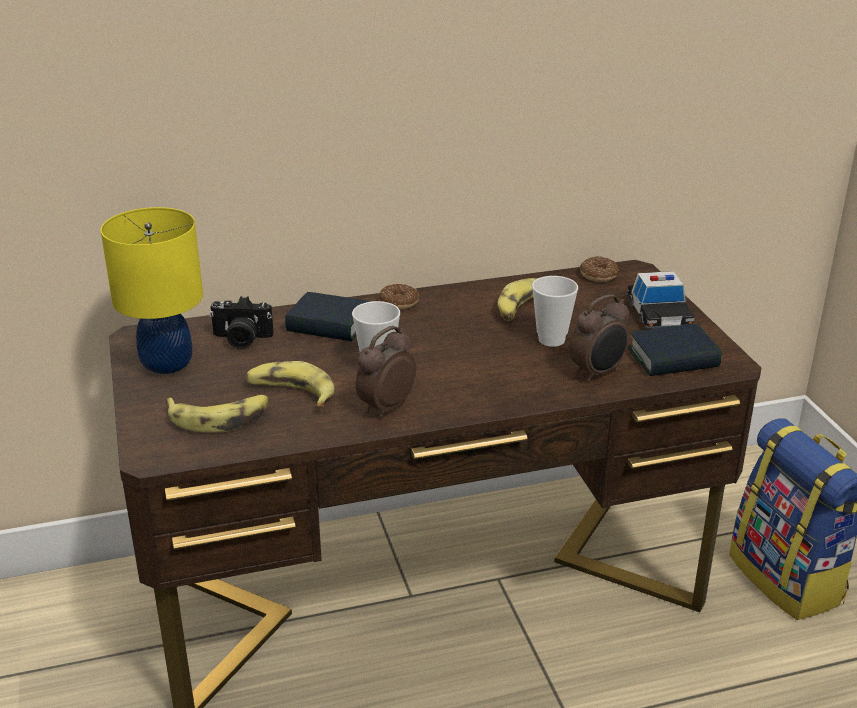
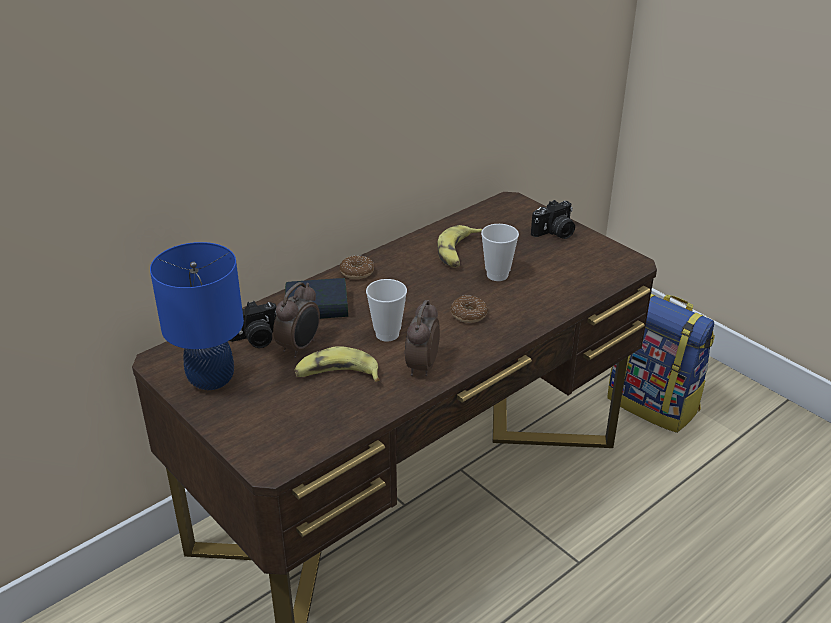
camera: 25 degrees left, 5 degrees up
yellow table lamp [101,207,203,374] -> blue table lamp [150,242,244,390]
banana [166,395,269,433] -> none
alarm clock [569,294,630,382] -> alarm clock moved to [273,282,320,358]
donut [580,256,619,282] -> donut moved to [451,295,488,323]
toy car [625,271,694,329] -> camera [531,200,575,239]
book [628,324,722,376] -> none

